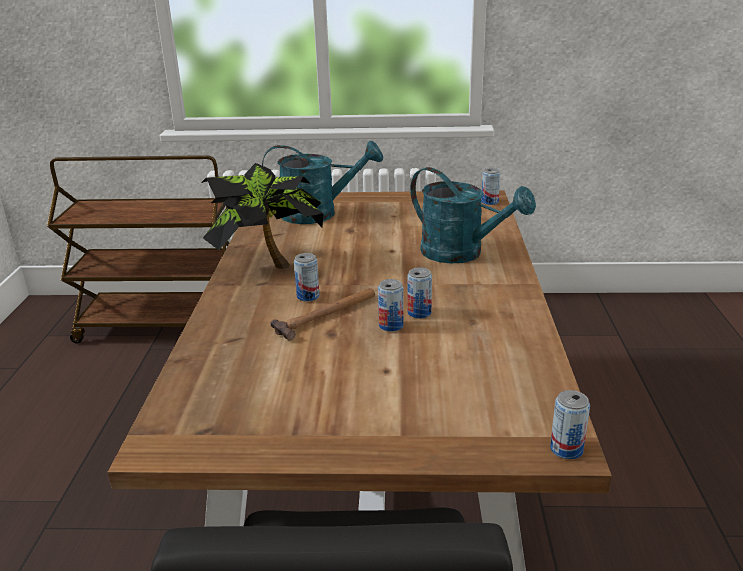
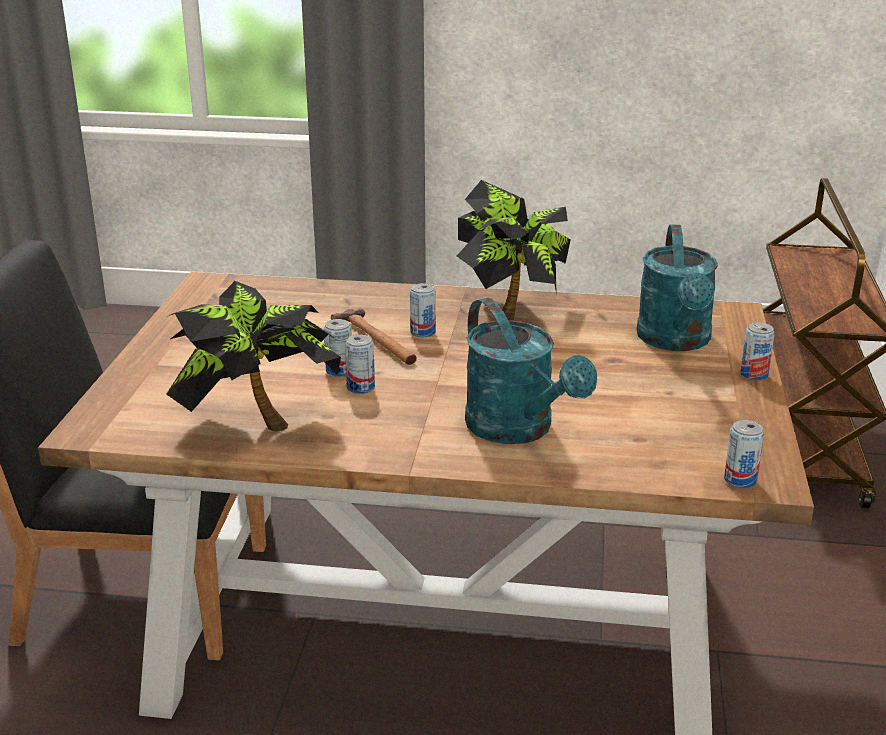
camera: 95 degrees right, 0 degrees up
turquoise watering can [410,167,536,263] -> turquoise watering can turned 75 degrees counterclockwise [465,298,597,444]
can [550,390,590,459] -> can moved to [740,322,775,380]
none -> potted plant [166,281,341,432]

